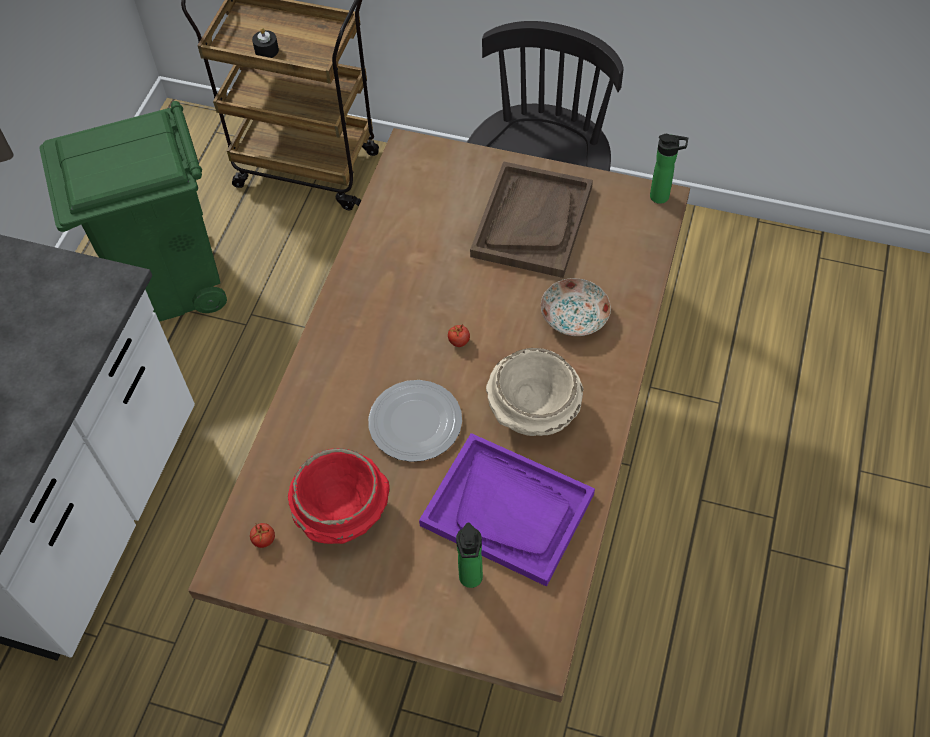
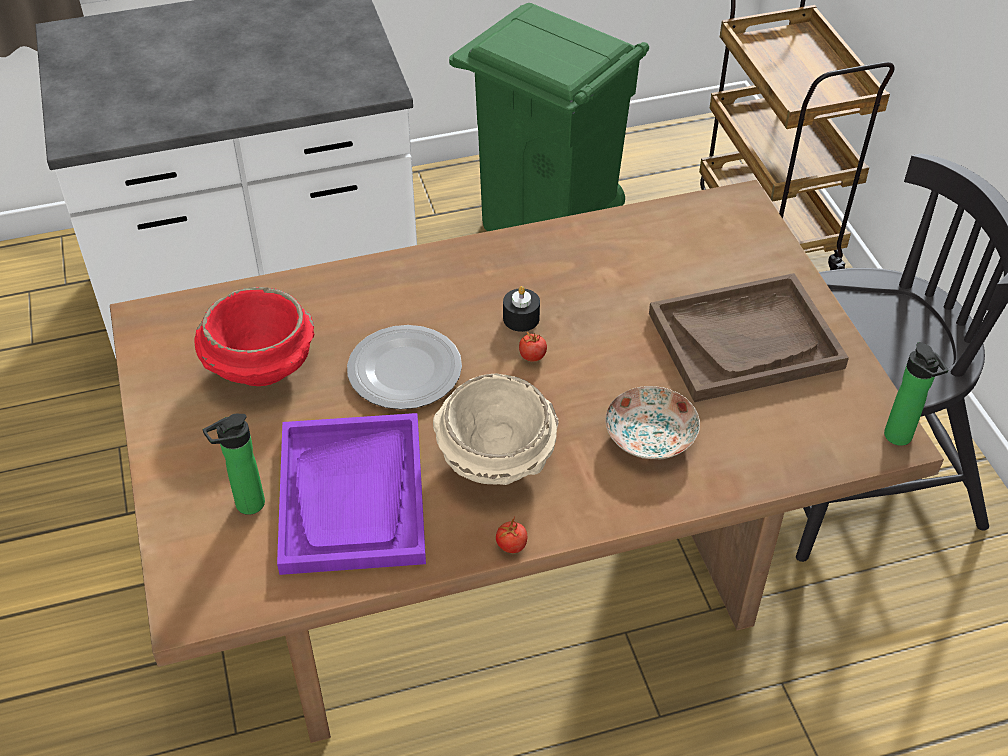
camera: 55 degrees right, 10 degrees down
tomato [250,523,275,548] -> tomato moved to [496,517,527,553]
black candle [252,28,279,58] -> black candle moved to [503,286,540,332]

